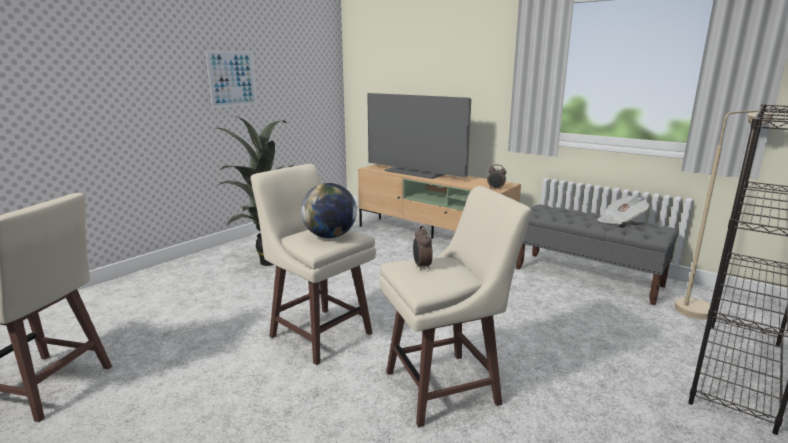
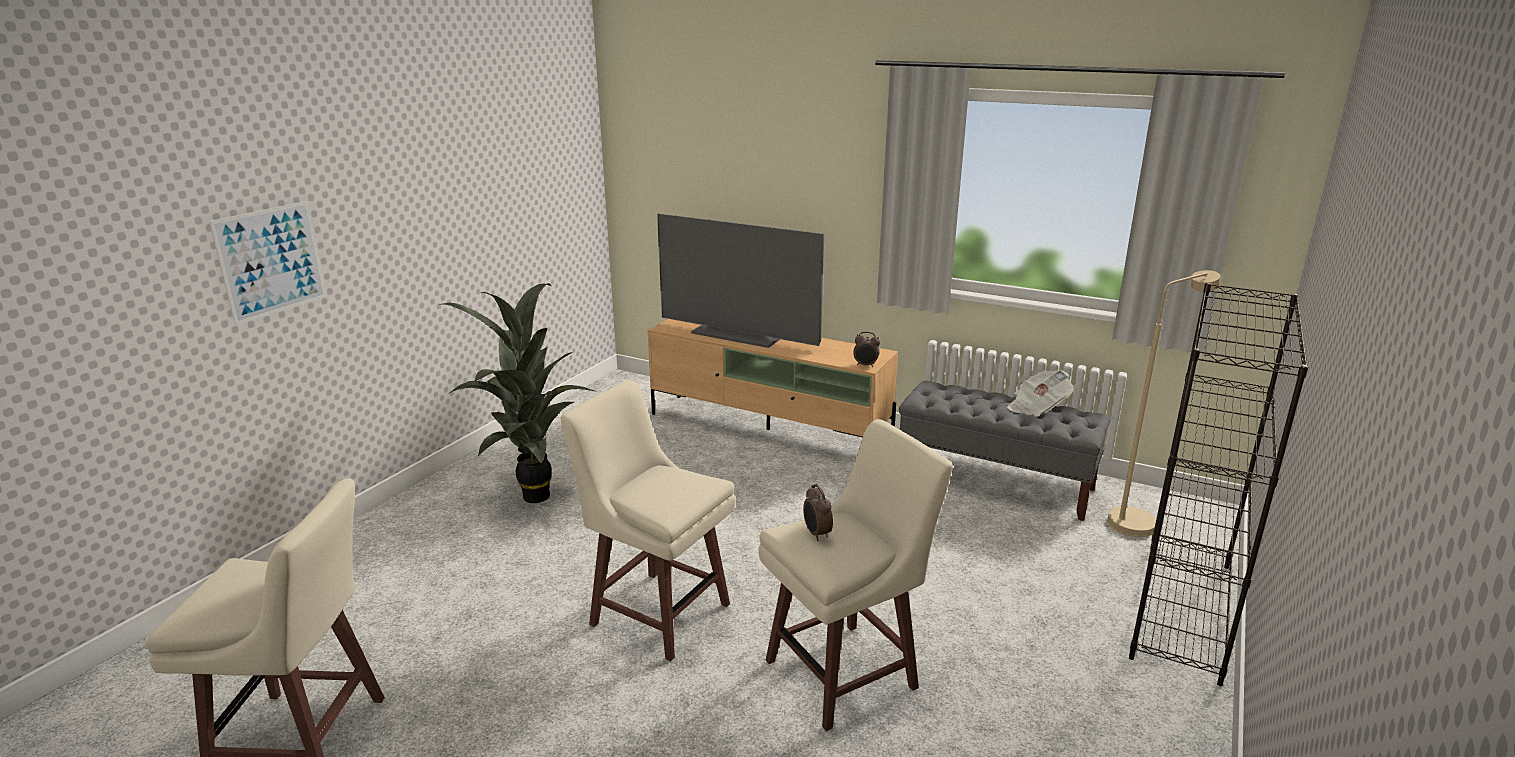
camera: 10 degrees left, 5 degrees up
picture [206,51,257,108] -> picture moved to [209,201,327,325]
globe [301,183,357,238] -> none

